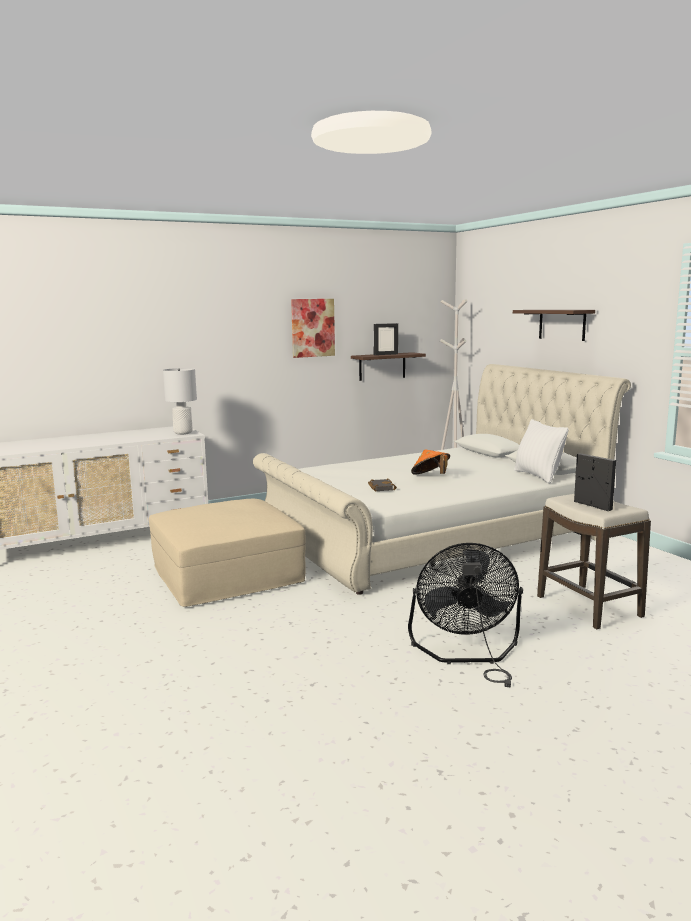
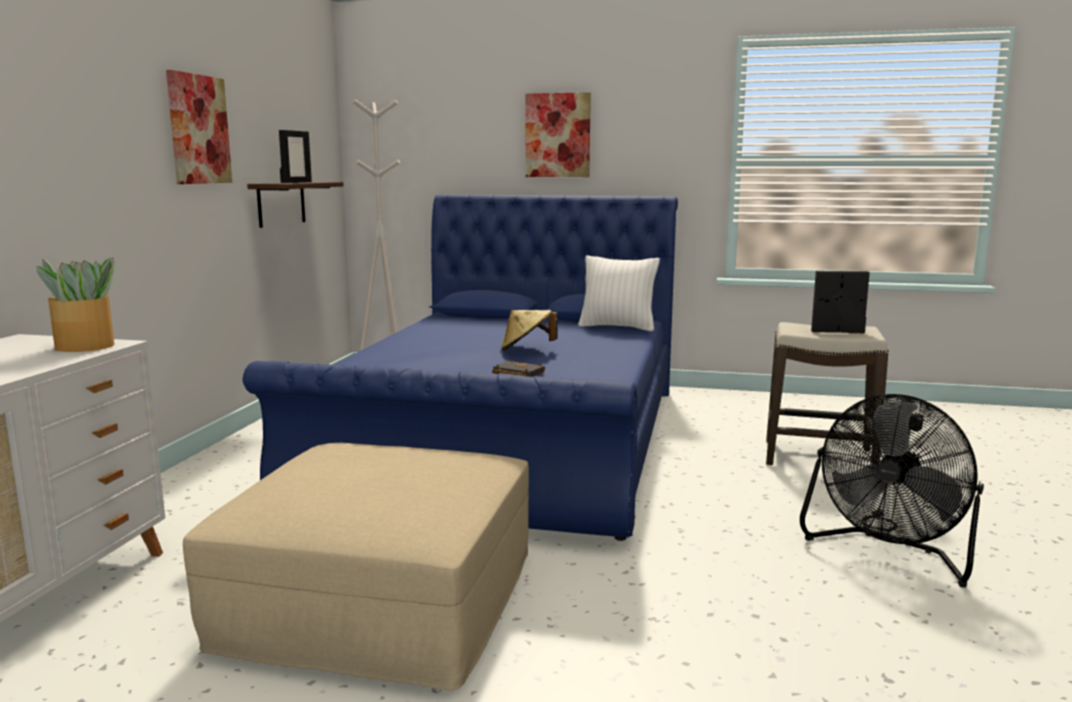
camera: 50 degrees left, 0 degrees up
grey table lamp [163,368,197,435] -> potted plant [36,258,115,352]
beige bed [253,364,631,595] -> blue bed [242,194,678,541]
black fan [408,543,523,687] -> black fan turned 90 degrees counterclockwise [800,394,984,588]
orange hat [411,449,450,475] -> beige hat [501,310,558,351]
shelf [513,310,595,341] -> picture [525,92,591,177]

